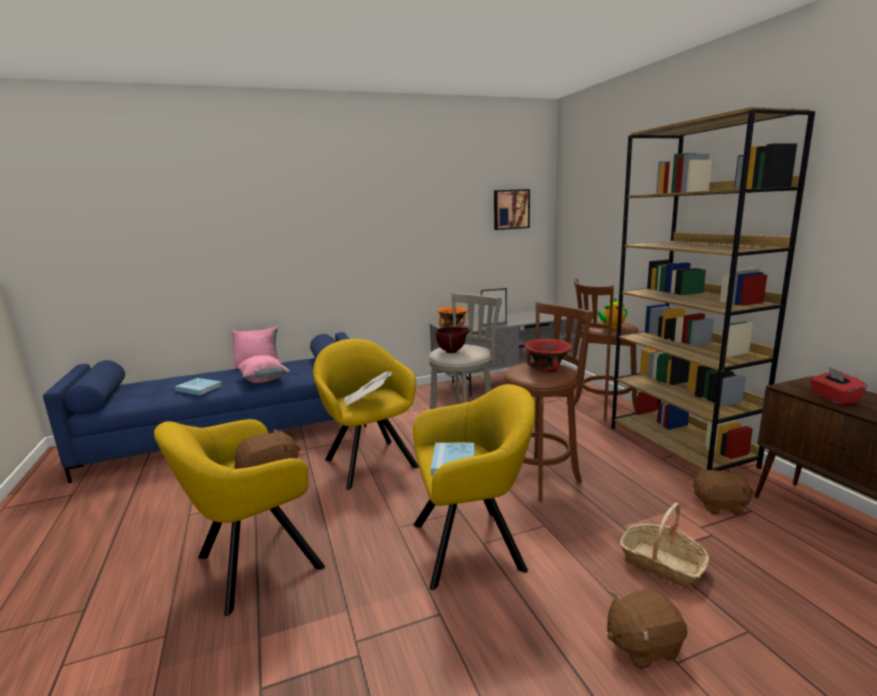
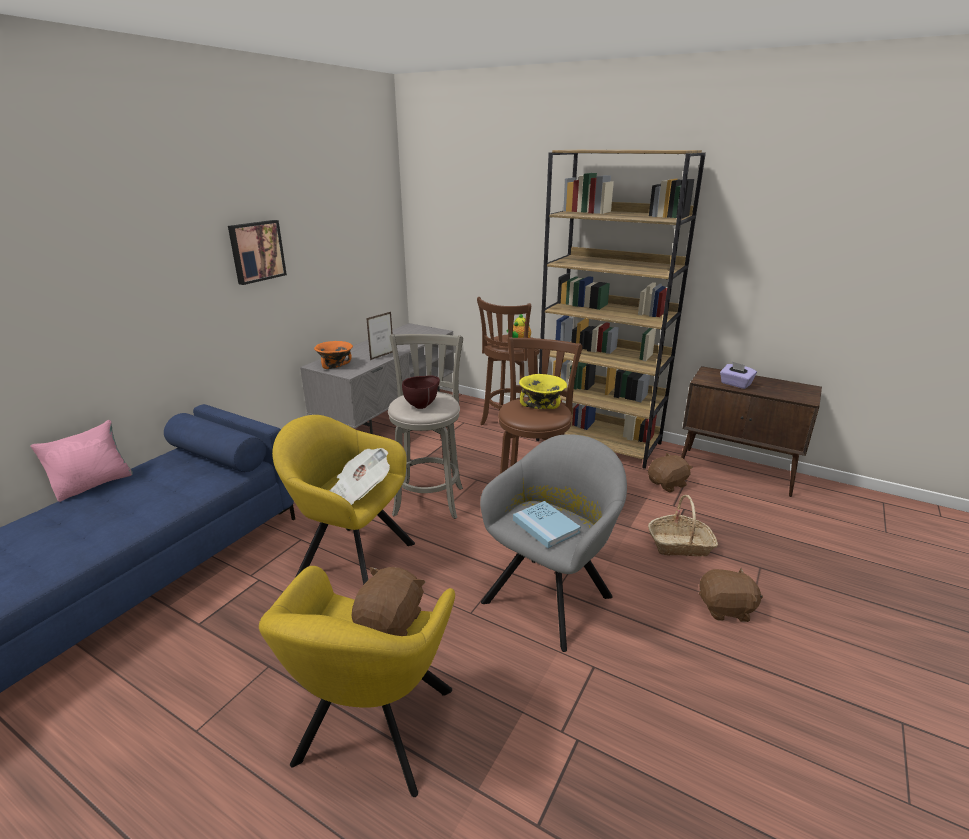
camera: 40 degrees left, 10 degrees up
blue book [175,378,223,395] -> none
pink pillow [237,355,290,383] -> none
yellow armchair [413,384,535,590] -> grey armchair [480,434,627,652]
picture [494,189,530,230] -> picture moved to [228,220,287,285]
red bowl [524,339,572,372] -> yellow bowl [519,374,567,409]
brown plush toy [607,589,688,669] -> brown plush toy turned 120 degrees counterclockwise [699,568,763,622]
red tissue box [810,367,867,405] -> purple tissue box [720,362,757,389]

